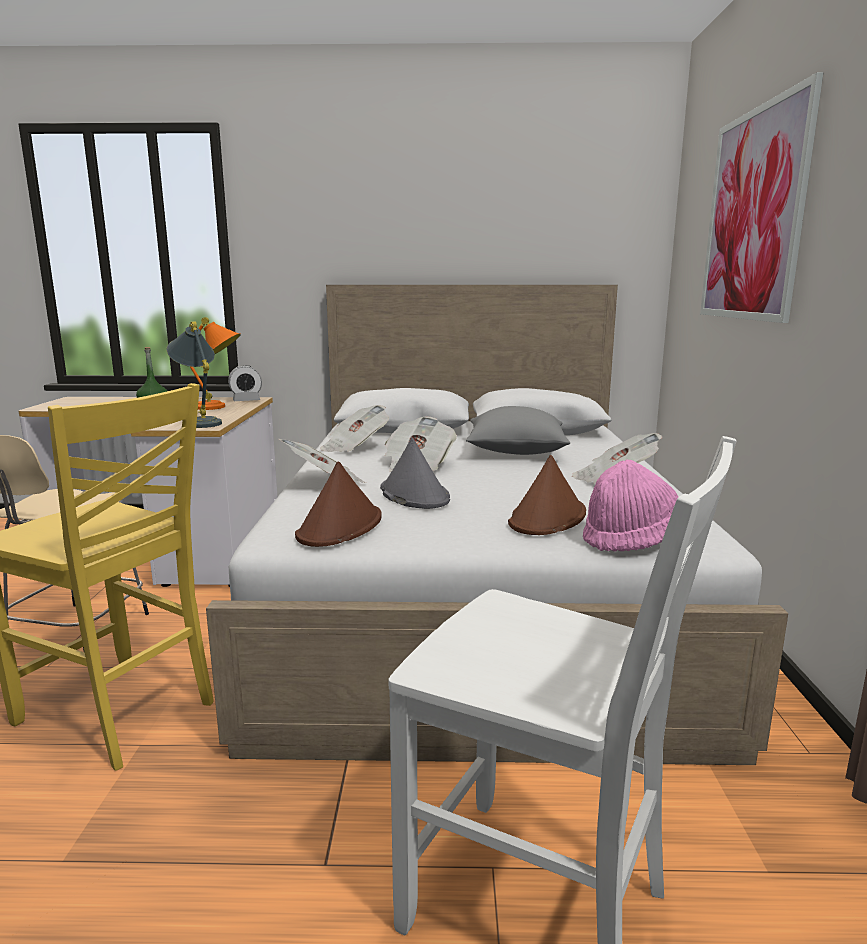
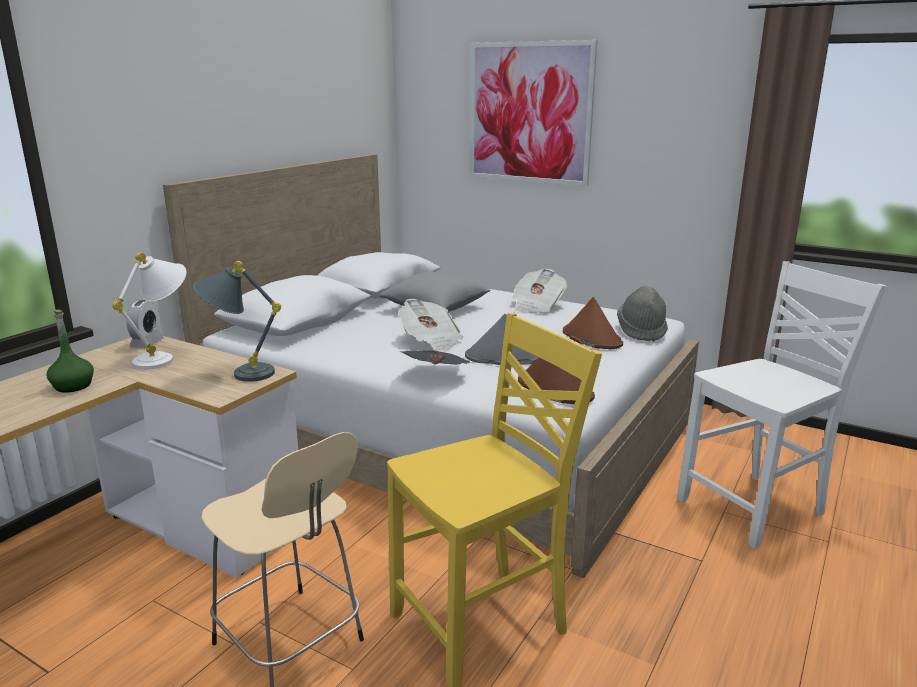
camera: 60 degrees left, 5 degrees up
orange table lamp [190,317,241,410] -> white table lamp [112,253,186,370]
newspaper [320,405,389,452] -> none
pink hat [583,459,678,551] -> grey hat [617,286,668,341]

